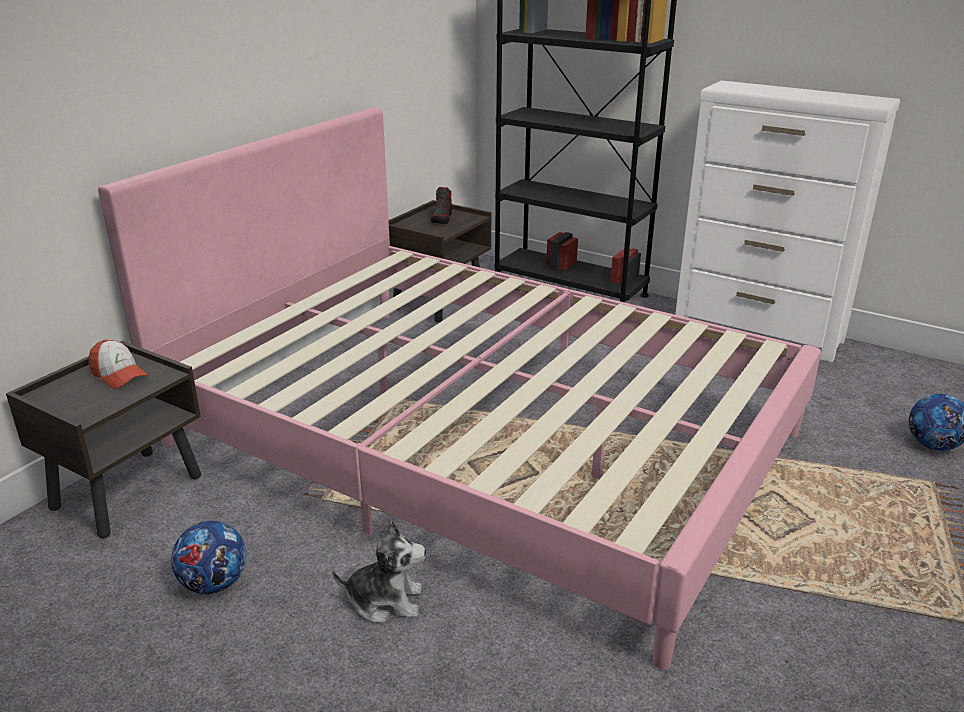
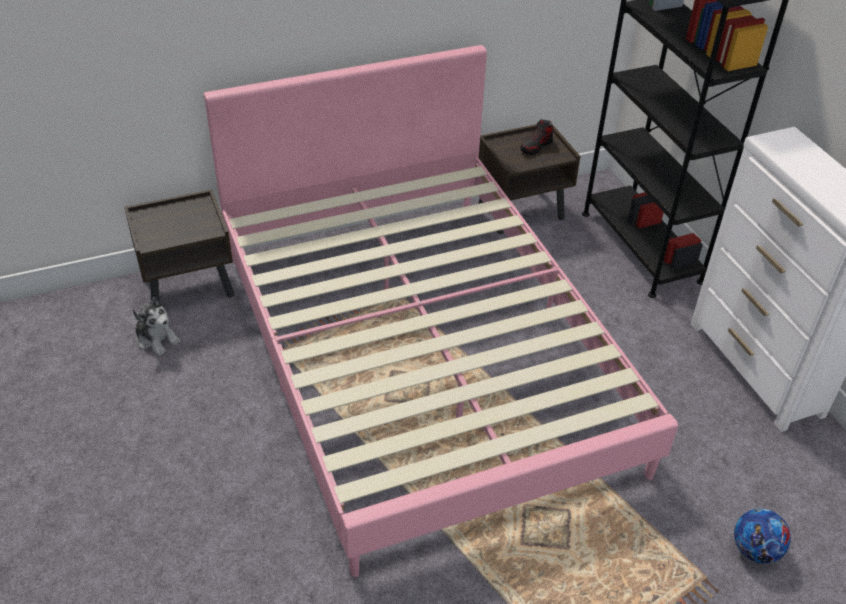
camera: 35 degrees right, 15 degrees up
cap [88,340,148,389] -> none
football [171,521,246,594] -> none
plush toy [332,521,426,623] -> plush toy moved to [133,297,180,356]

